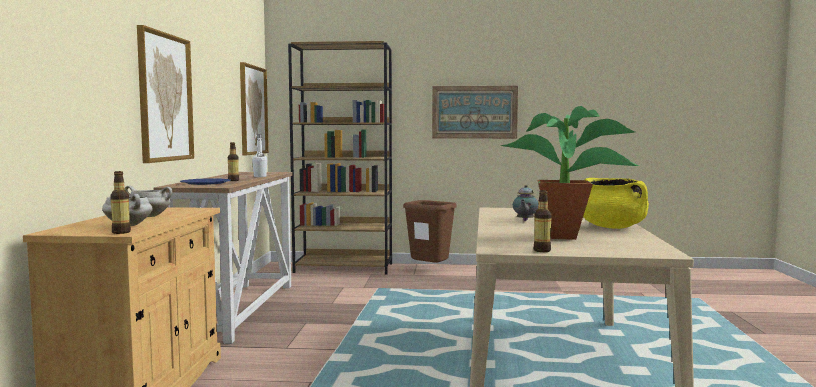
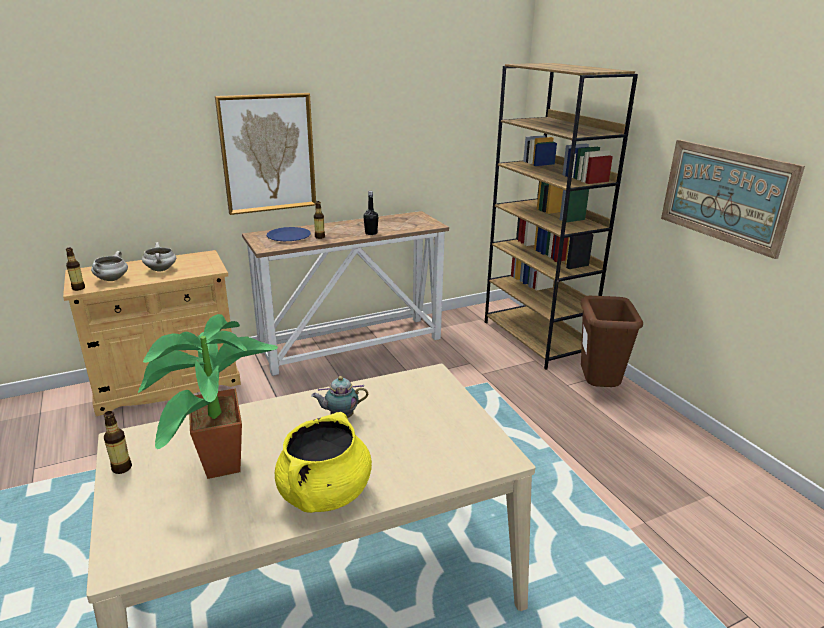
camera: 60 degrees right, 20 degrees up
picture [240,62,269,155] -> none
white bottle [252,134,267,177] -> black bottle [363,191,378,235]

